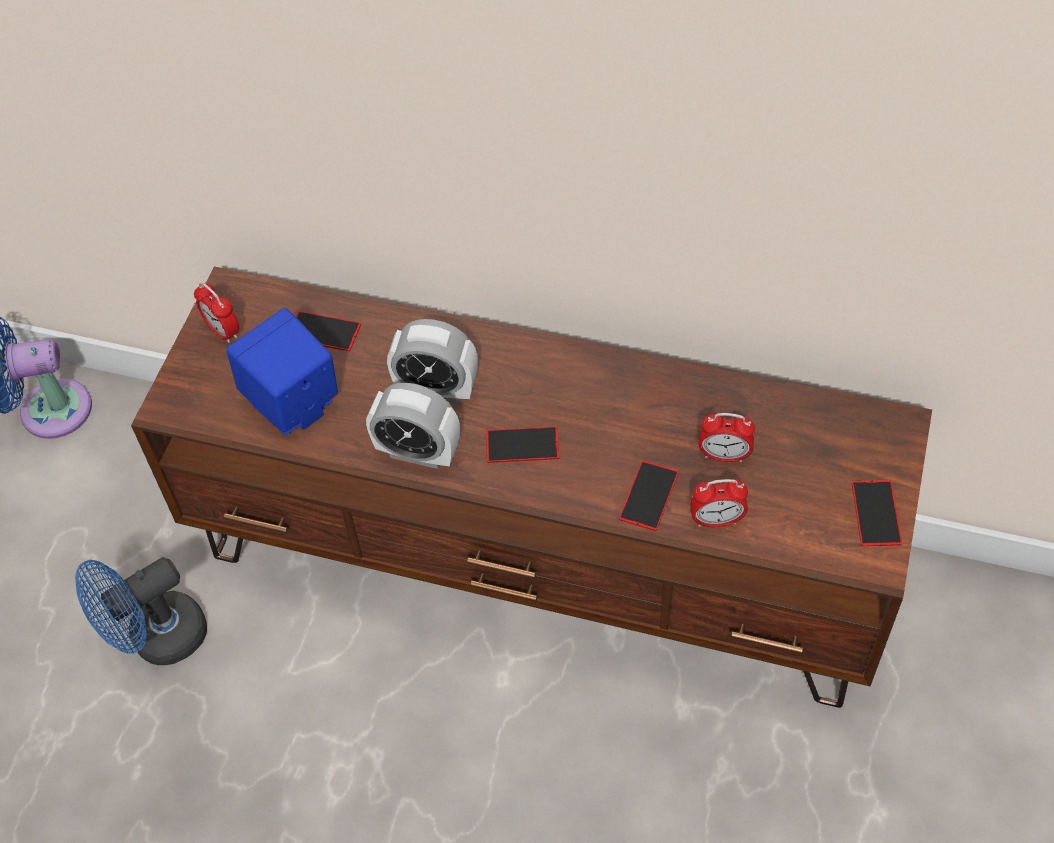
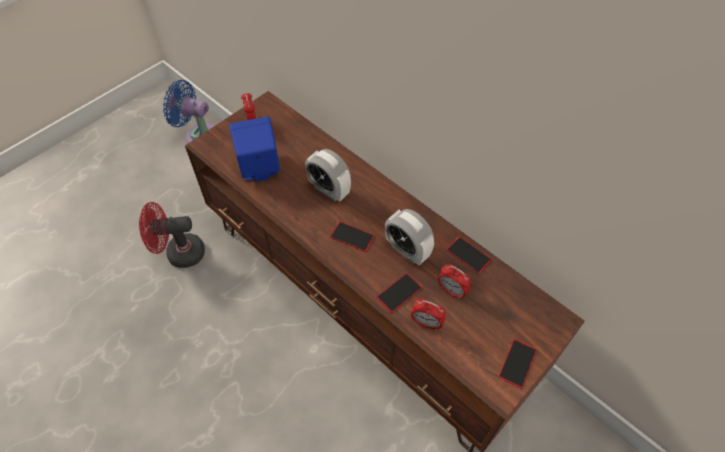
camera: 25 degrees right, 0 degrees up
blue fan [75,557,207,665] -> red fan [139,202,205,268]
phone [295,311,361,351] -> phone moved to [446,236,492,274]
alarm clock [366,383,460,469] -> alarm clock moved to [385,209,434,266]

